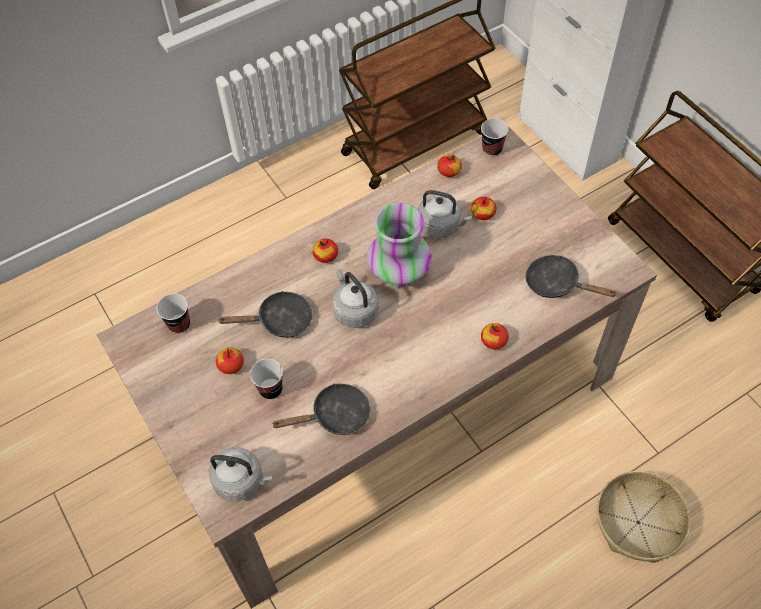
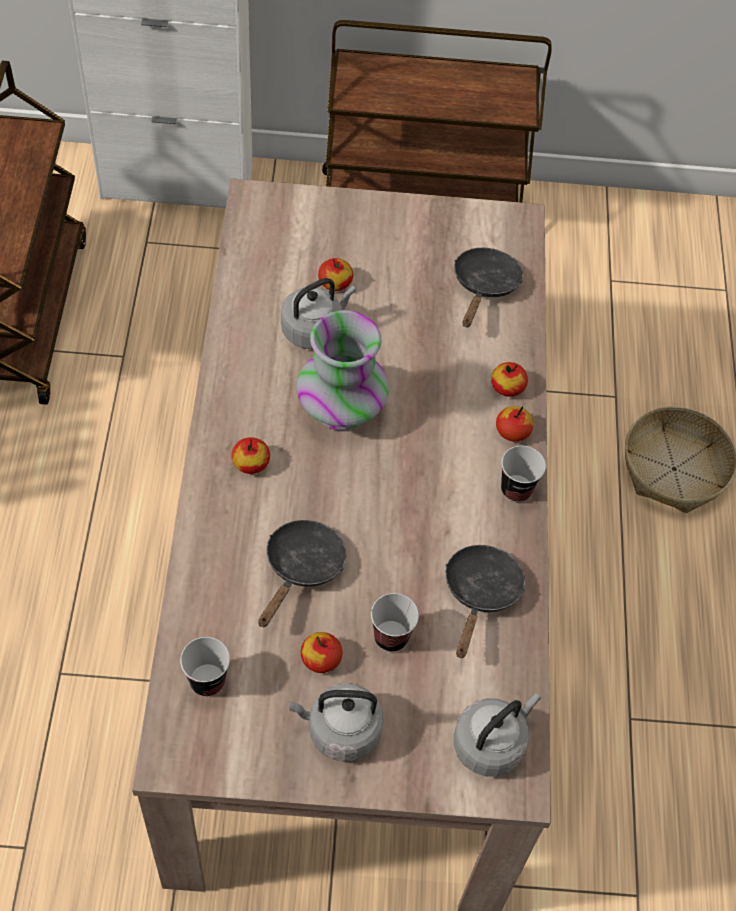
camera: 60 degrees left, 0 degrees up
grey kettle [332,269,379,328] -> grey kettle moved to [289,683,384,762]
apple [437,154,462,177] -> apple moved to [496,406,534,442]
cup [481,118,509,156] -> cup moved to [501,446,546,502]
black frying pan [525,255,616,298] -> black frying pan turned 135 degrees clockwise [454,248,523,327]

